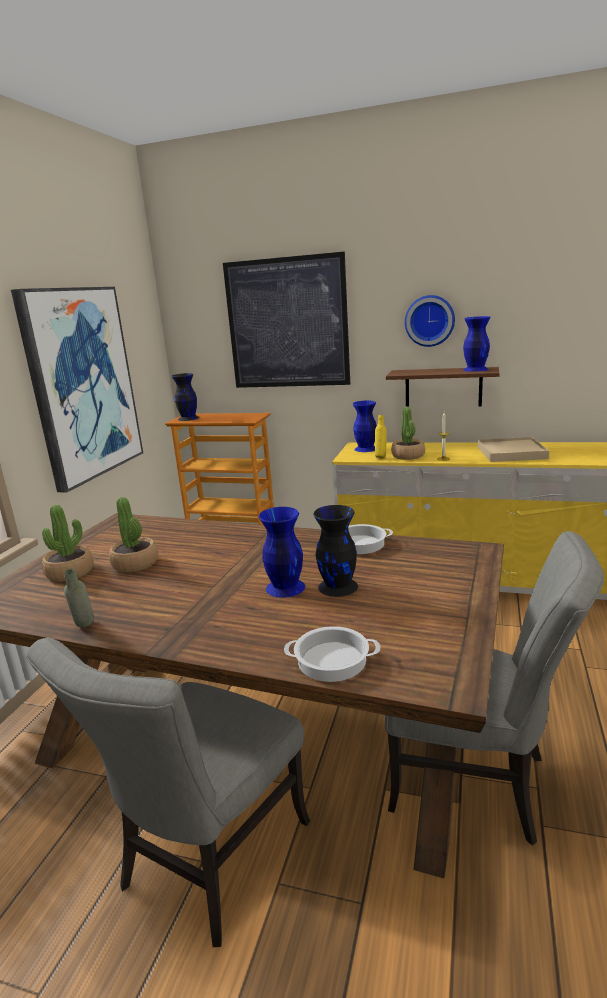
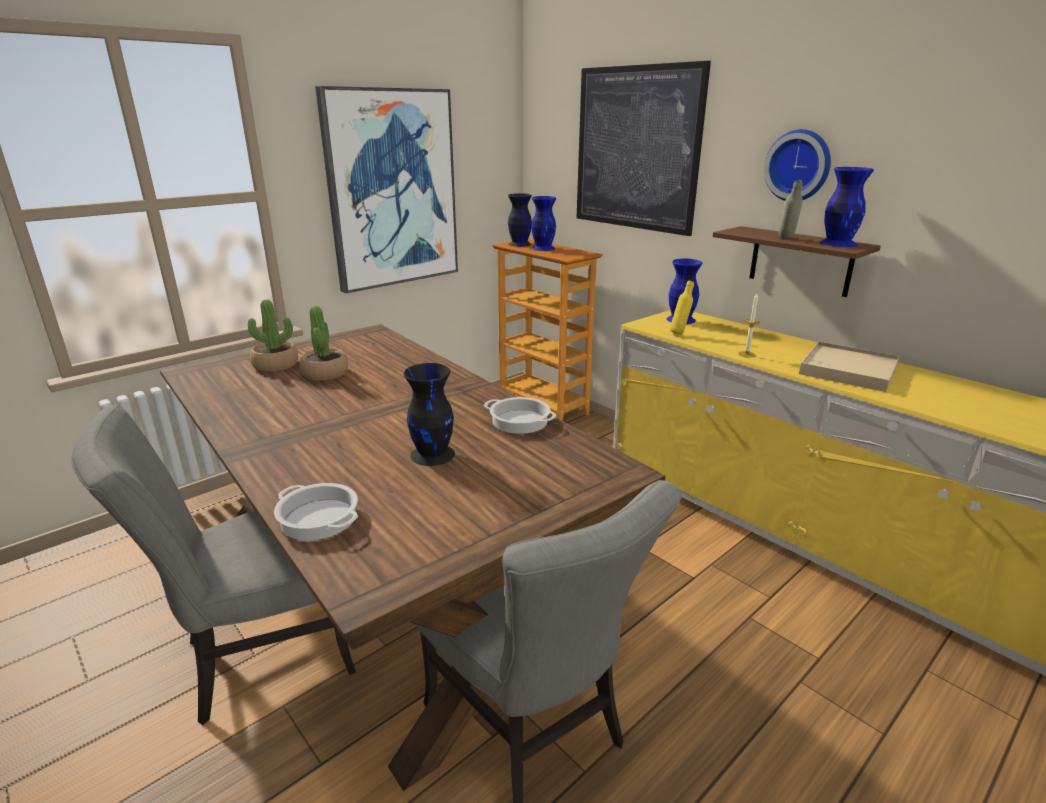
camera: 30 degrees right, 5 degrees up
grey bottle [64,569,94,628] -> grey bottle moved to [779,180,803,239]
blue vase [259,507,305,598] -> blue vase moved to [531,196,556,251]
potted plant [391,406,425,460] -> none

